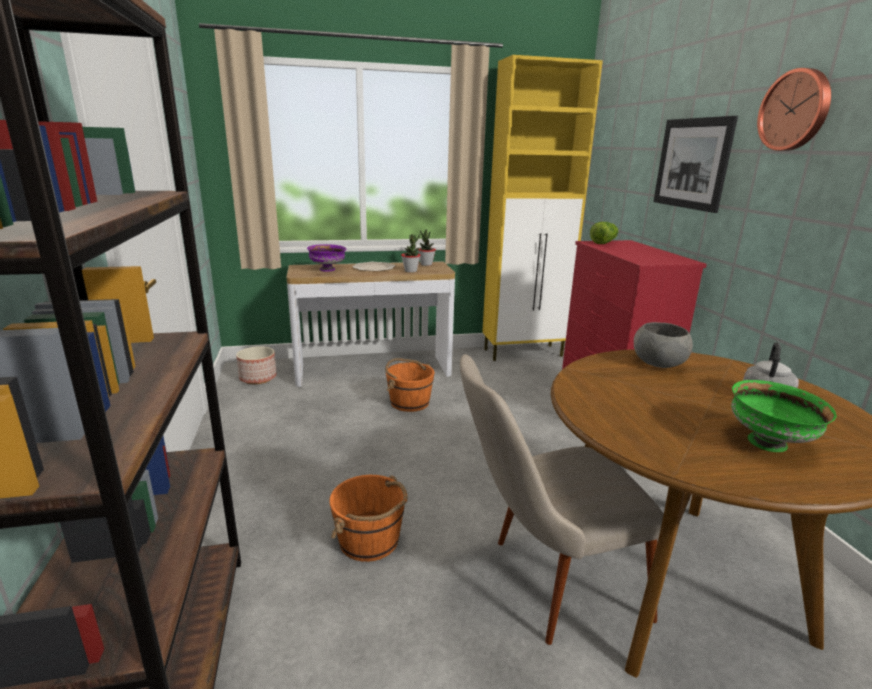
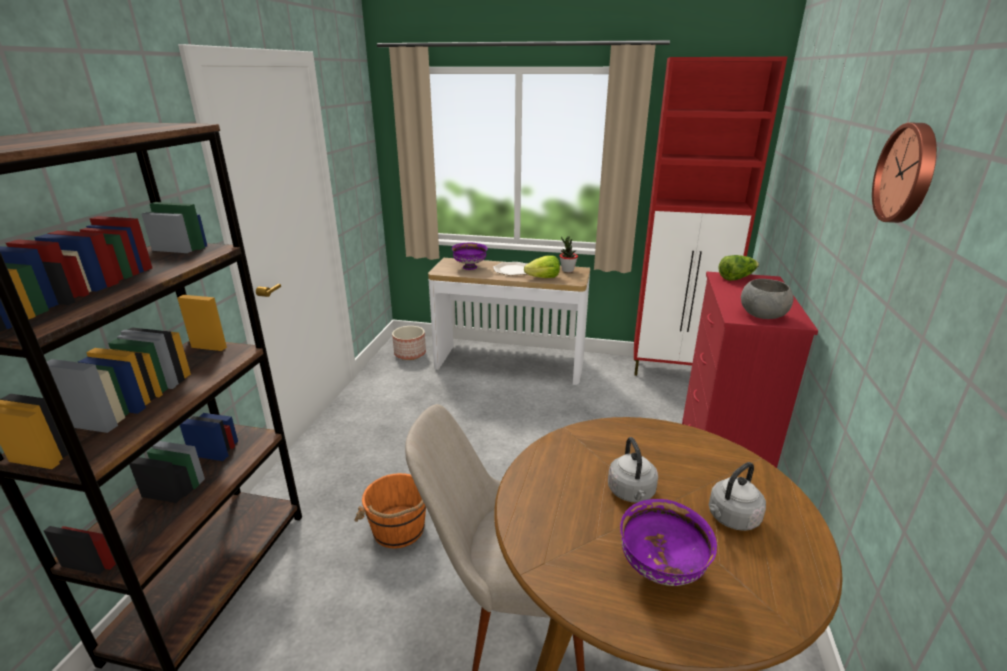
camera: 25 degrees right, 5 degrees up
orange bucket [385,358,434,412] -> none
potted plant [401,234,421,273] -> lettuce [524,255,560,278]
yellow cabinet [482,55,603,361] -> red cabinet [634,57,787,376]
grey bowl [634,322,693,368] -> grey bowl moved to [741,279,793,319]
picture [653,116,738,213] -> none
green bowl [731,380,836,452] -> purple bowl [620,499,717,586]
none -> grey kettle [608,437,658,502]

